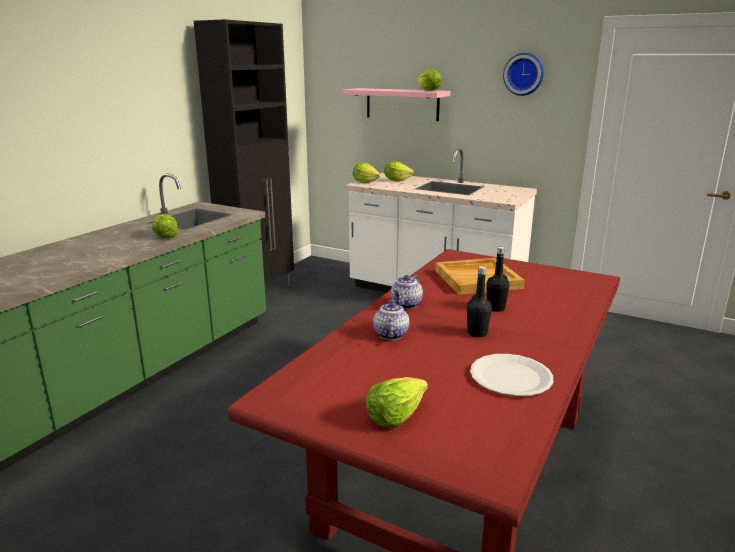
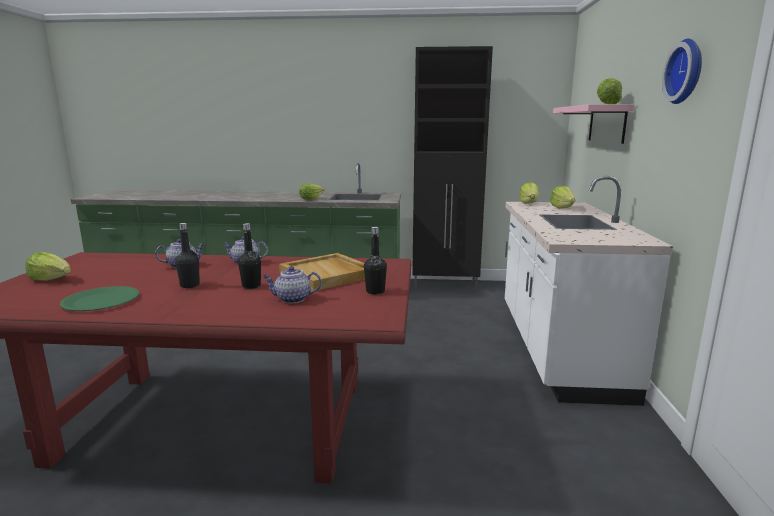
camera: 65 degrees right, 5 degrees down
white plate [470,354,553,396] -> green plate [59,286,139,311]
none -> teapot [262,266,322,303]
none -> black bottle [364,227,387,294]

